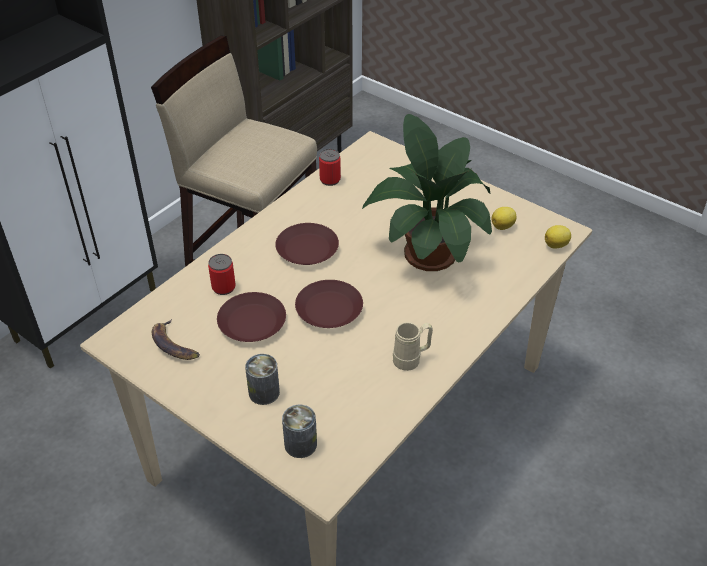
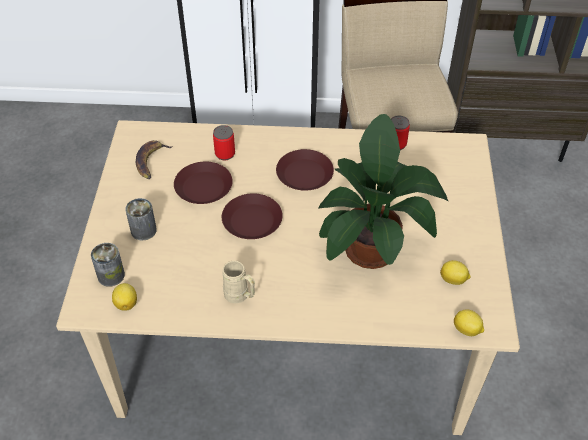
camera: 55 degrees right, 5 degrees up
none -> lemon [112,283,137,311]

